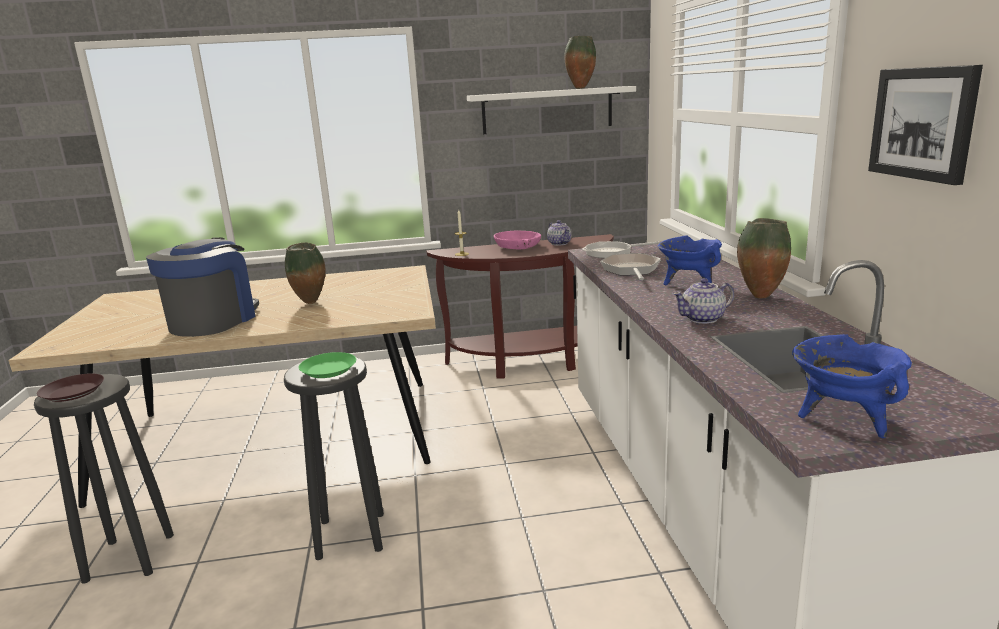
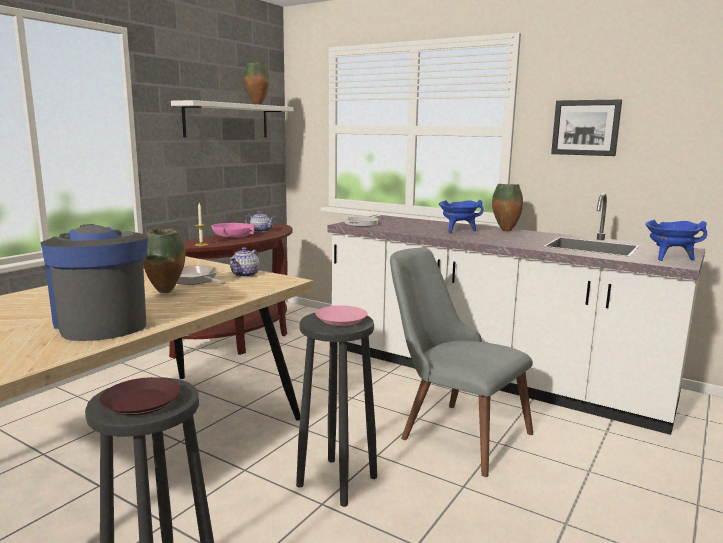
camera: 50 degrees left, 5 degrees down
green plate [298,352,356,378] -> pink plate [315,306,367,326]
frying pan [601,253,661,280] -> frying pan moved to [176,265,225,285]
teapot [673,278,734,324] -> teapot moved to [230,247,260,277]
none -> grey chair [390,248,533,477]

